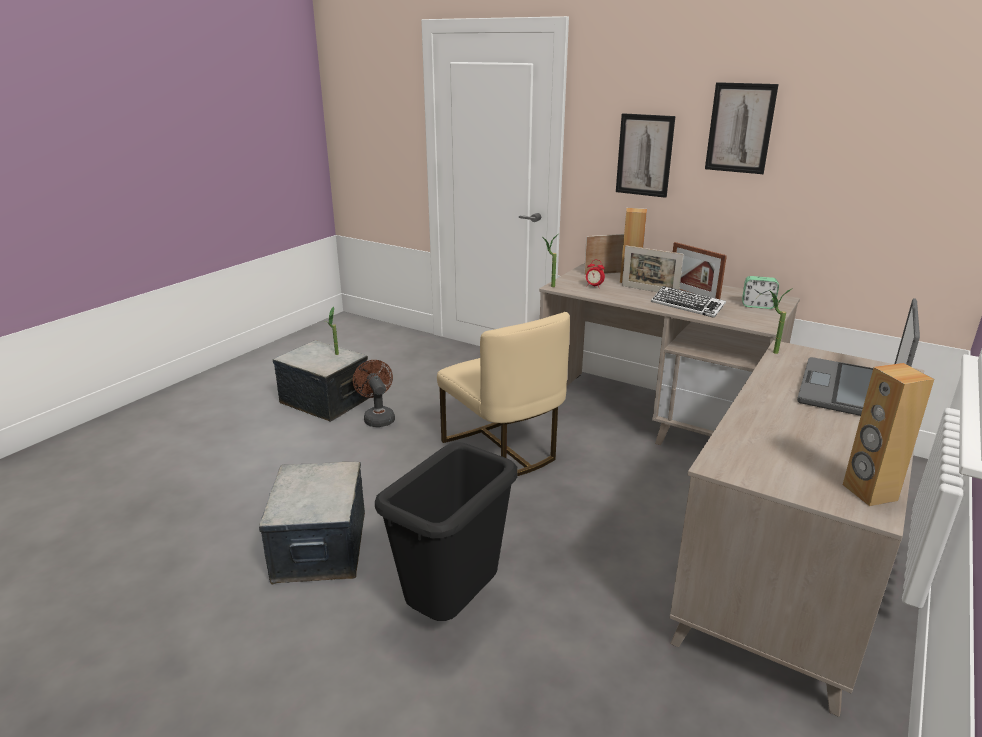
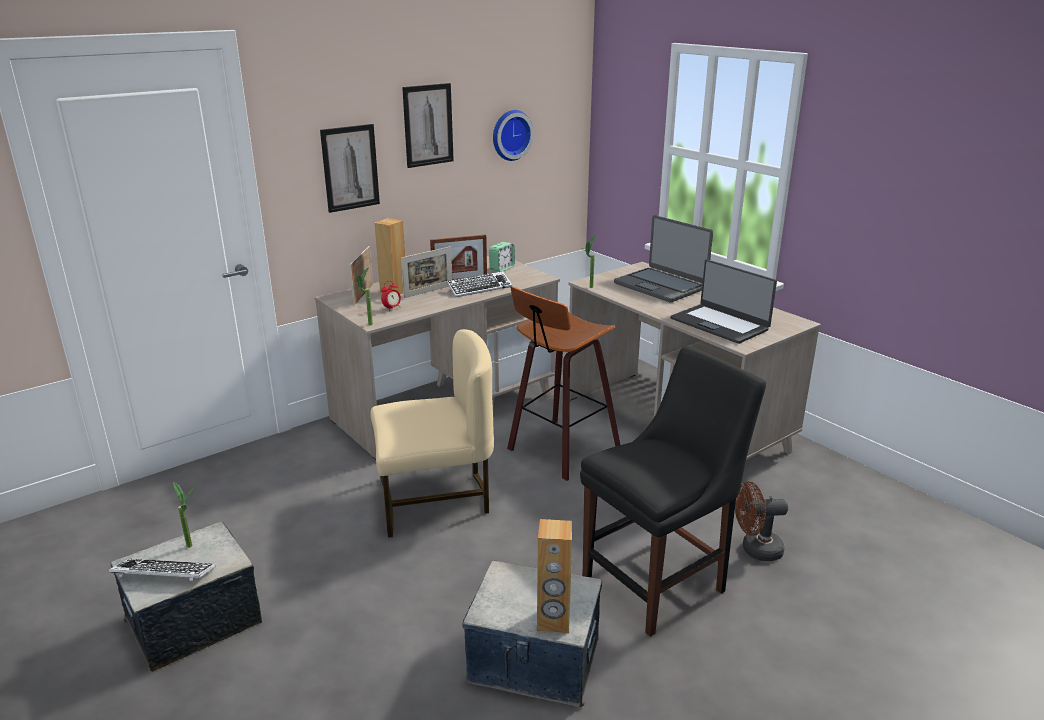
camera: 70 degrees left, 0 degrees up
brown fan [353,360,395,427] -> brown fan moved to [735,481,788,561]
black trash can [375,442,518,621] -> black chair [580,346,766,637]
brown speaker [843,363,934,506] -> brown speaker moved to [537,519,572,633]
none -> keyboard [109,559,215,581]
none -> wall clock [493,110,534,161]
none -> stool [507,287,620,481]
none -> laptop [671,259,777,344]

